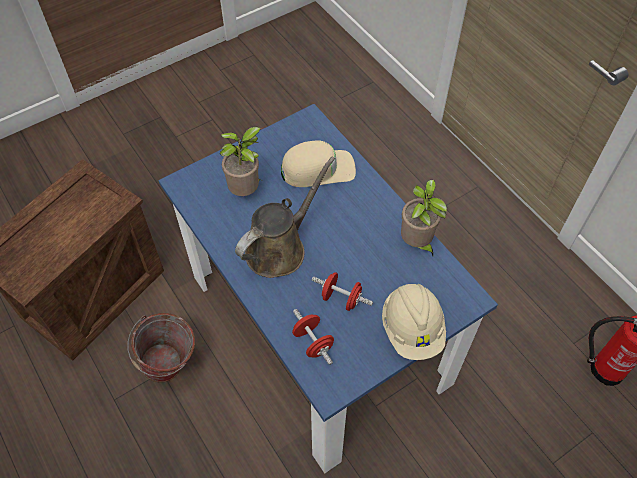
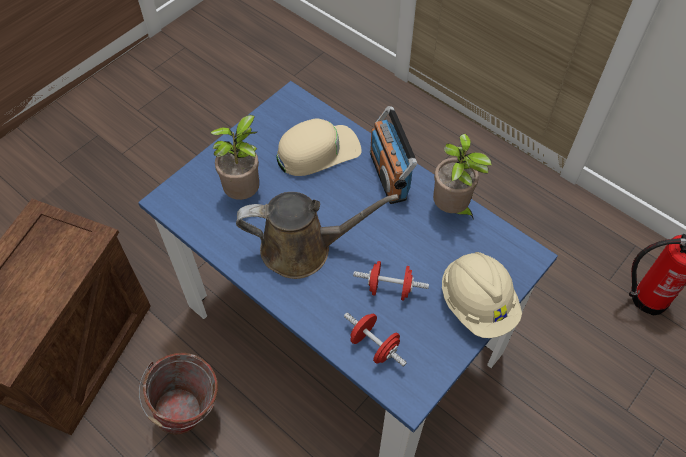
camera: 15 degrees left, 0 degrees up
brown watering can [235,157,335,278] -> brown watering can turned 60 degrees clockwise [236,192,398,279]
none -> radio [370,106,417,204]

